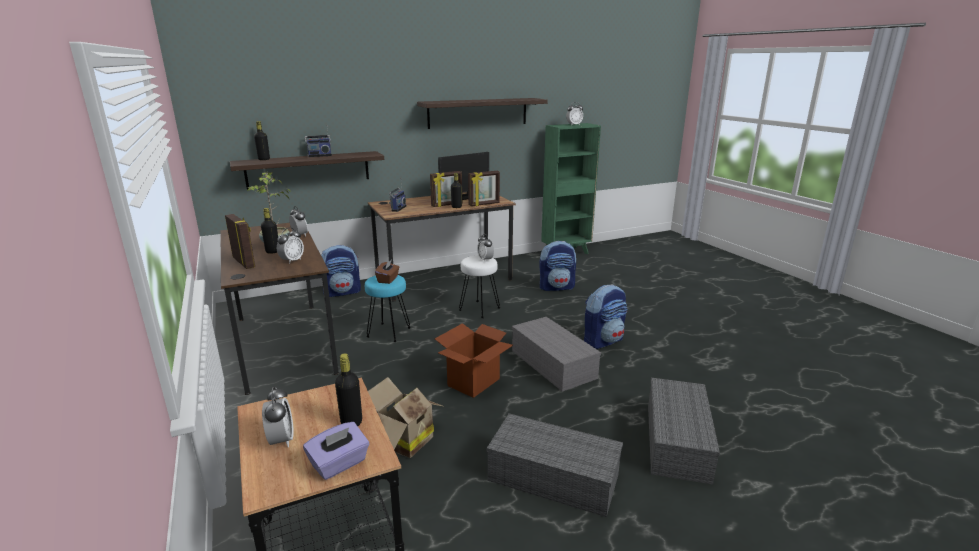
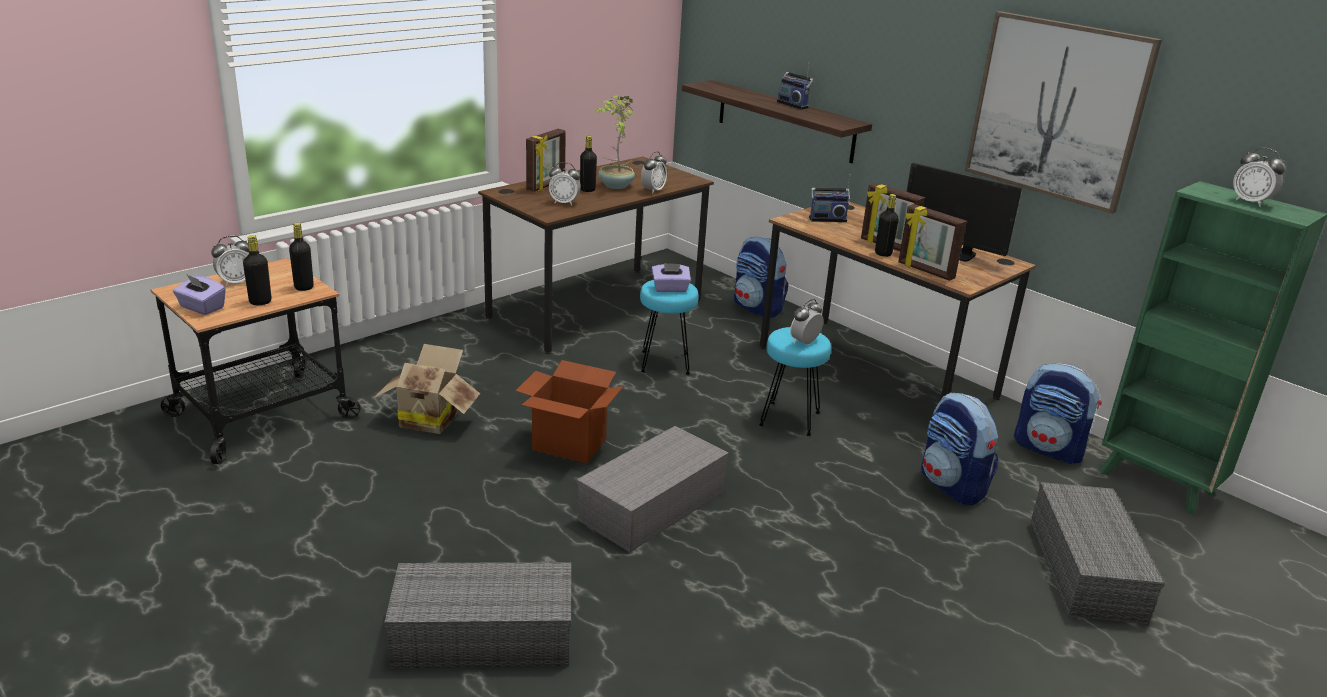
camera: 70 degrees right, 5 degrees up
black bottle [254,121,270,160] -> black bottle moved to [289,223,314,291]
brown tissue box [375,260,399,284] -> purple tissue box [652,263,691,292]
shelf [417,98,548,129] -> picture [965,11,1162,213]
white stool [459,256,500,318] -> turquoise stool [759,327,831,436]
grey storage box [487,413,623,517] -> grey storage box moved to [1031,482,1165,624]
backpack [584,284,628,349] -> backpack moved to [1014,363,1102,464]

